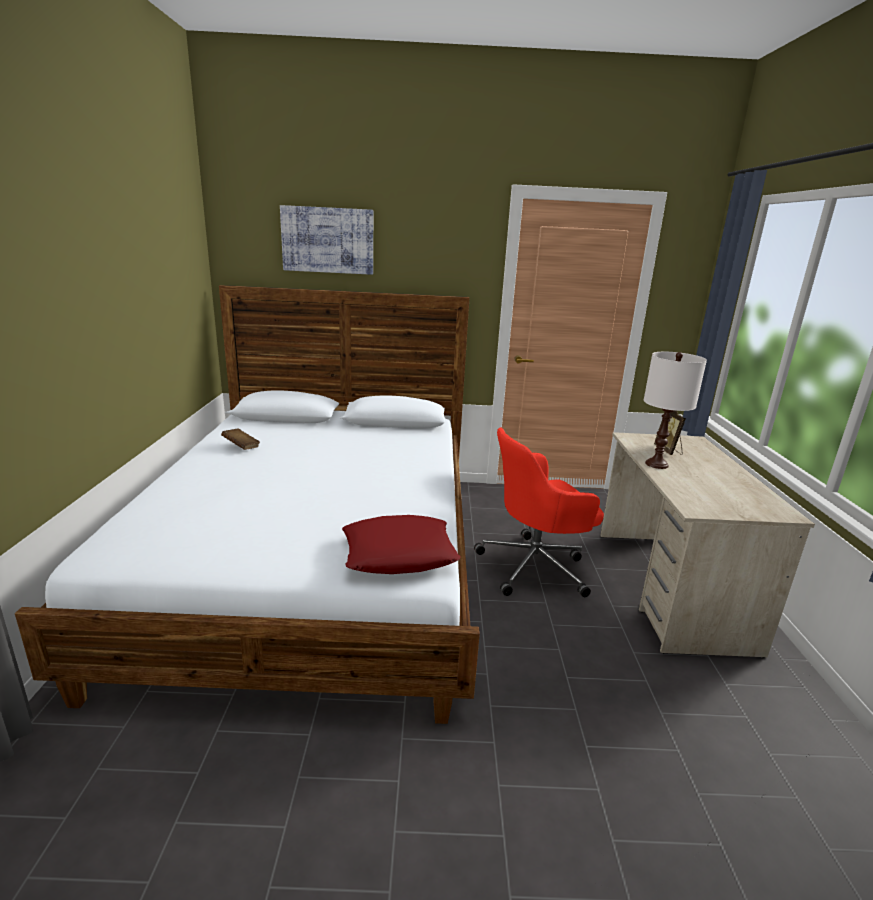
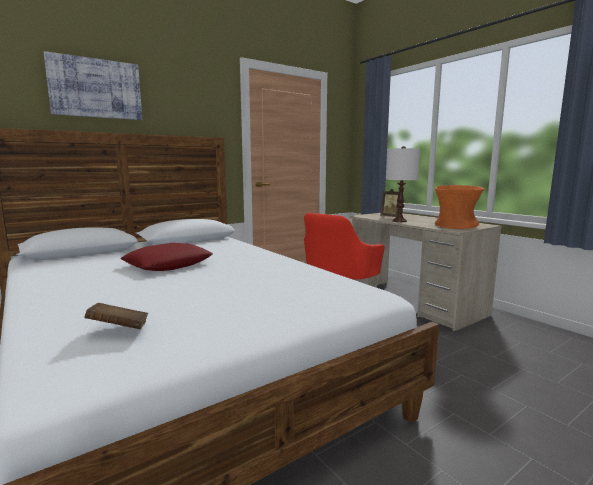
camera: 35 degrees left, 10 degrees down
brown book [221,428,260,450] -> brown book moved to [84,303,148,329]
red pillow [342,515,461,574] -> red pillow moved to [120,243,213,271]
none -> orange vase [435,185,484,229]

